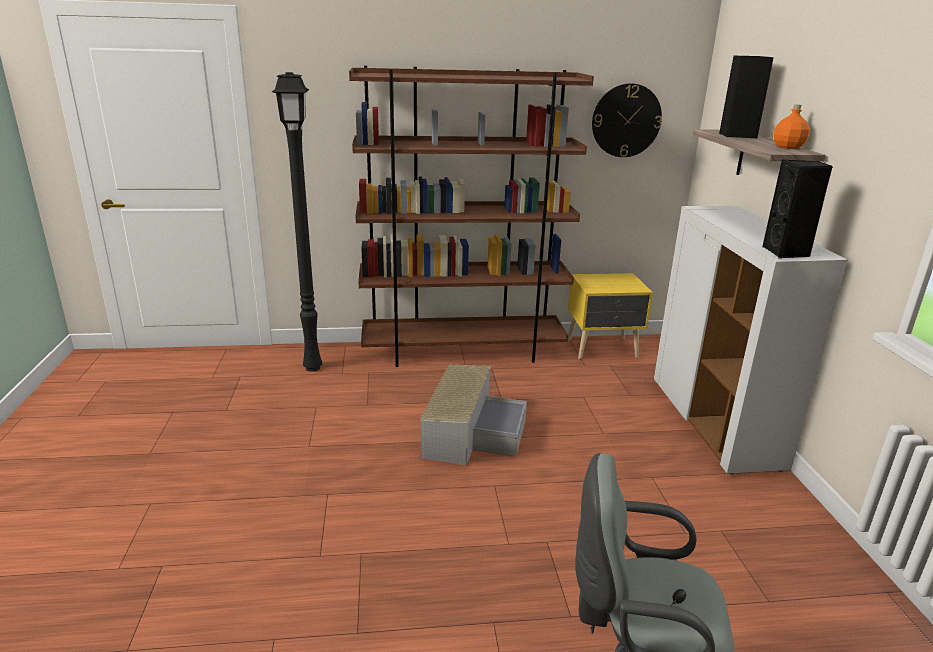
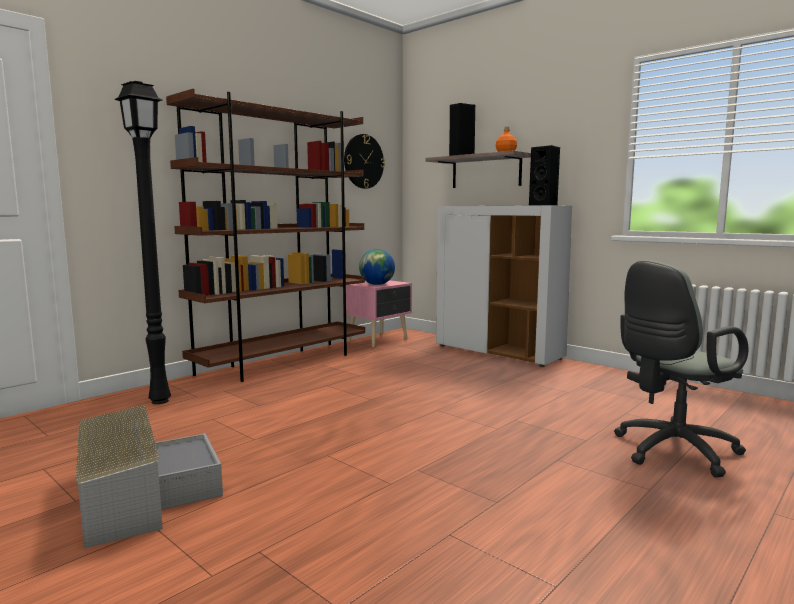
camera: 40 degrees left, 15 degrees down
grey storage box [420,365,527,465] -> grey storage box moved to [75,405,223,548]
yellow nightstand [568,273,653,359] -> pink nightstand [346,280,412,348]
none -> globe [359,249,395,285]

